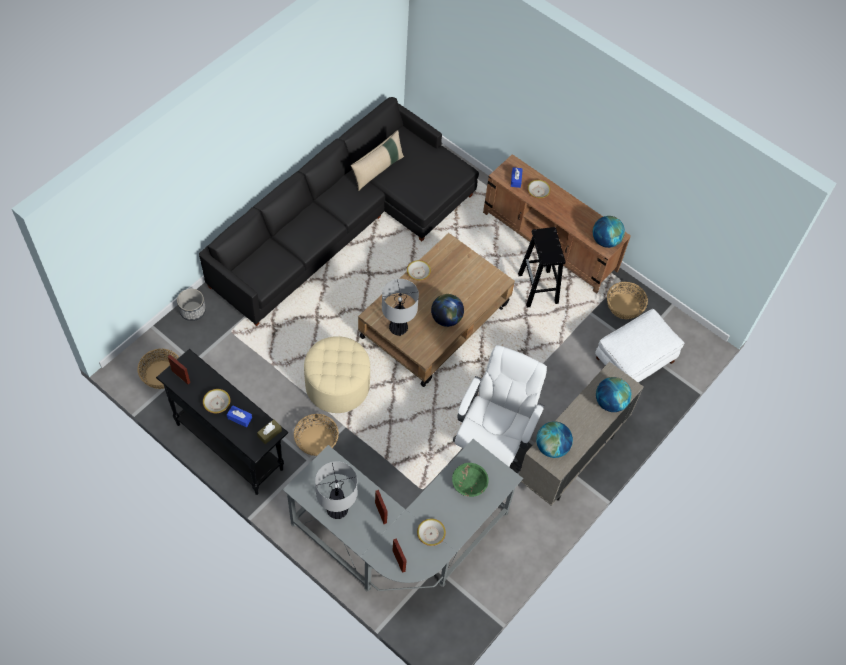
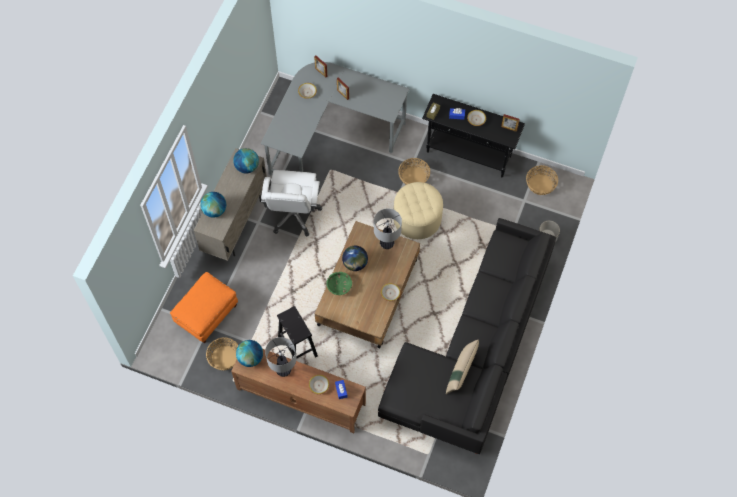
camera: 165 degrees right, 5 degrees up
table lamp [315,461,357,519] -> table lamp moved to [265,337,296,377]
green bowl [452,463,489,497] -> green bowl moved to [326,272,352,295]
white ottoman [595,309,685,382] -> orange ottoman [170,272,238,343]

